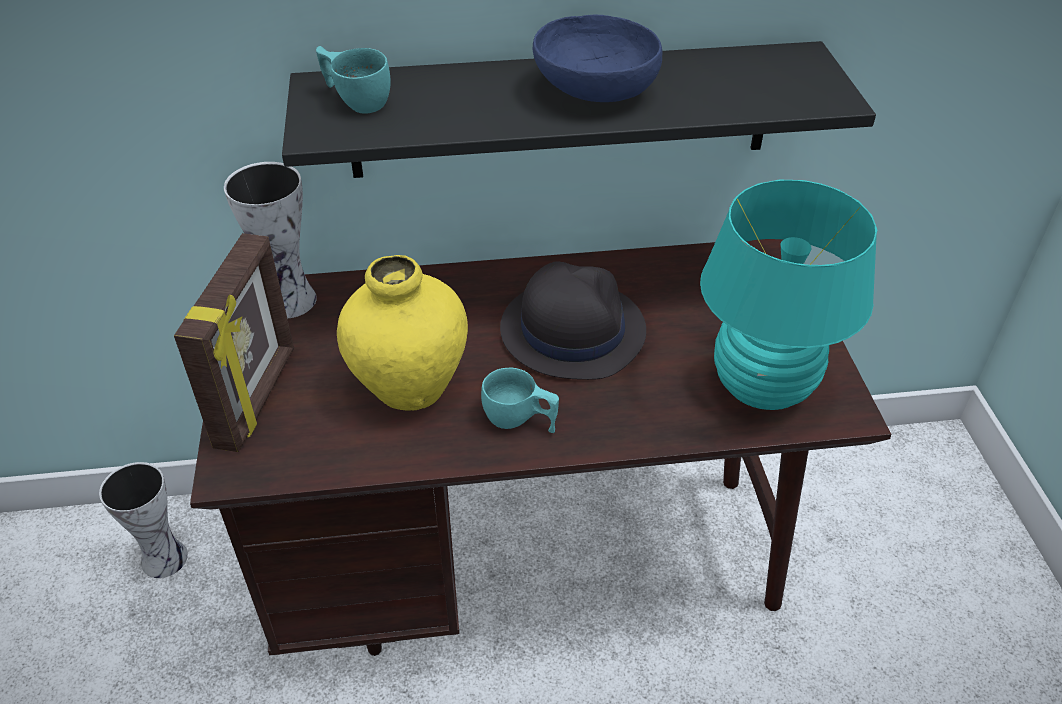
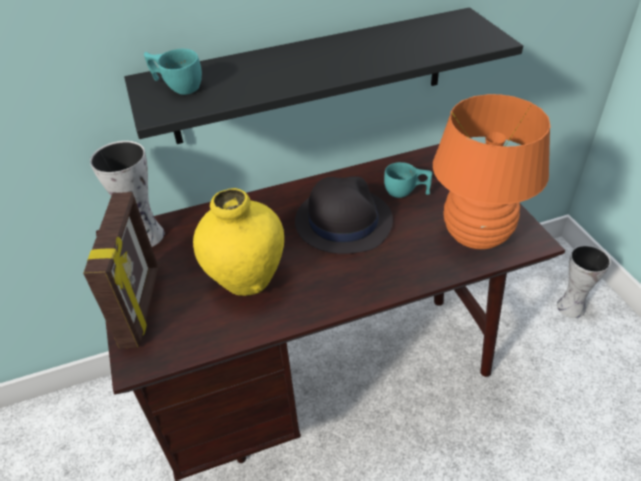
camera: 10 degrees left, 0 degrees up
vase [99,462,188,578] -> vase moved to [557,245,611,318]
turquoise cup [481,368,559,433] -> turquoise cup moved to [384,162,432,198]
blue bowl [533,14,662,102] -> none
turquoise table lamp [700,180,877,410] -> orange table lamp [433,94,551,249]

